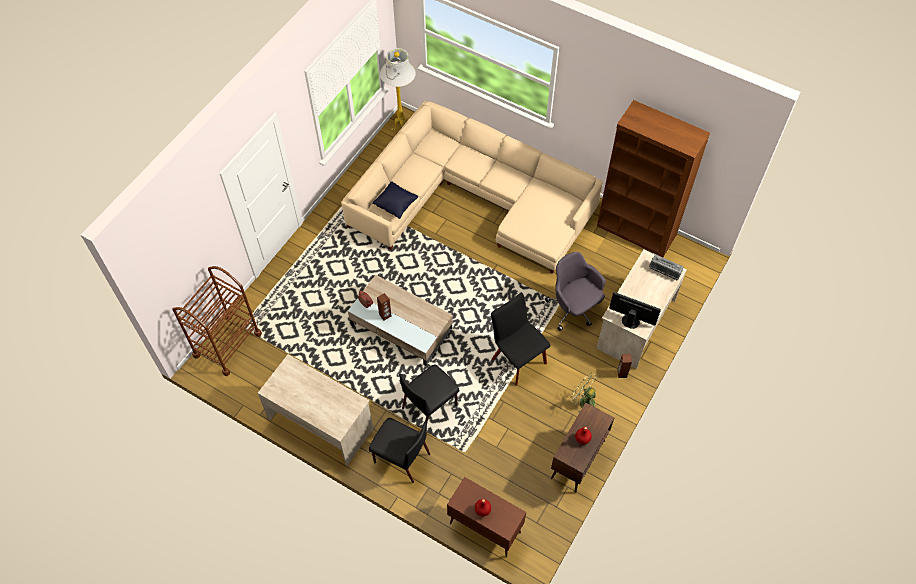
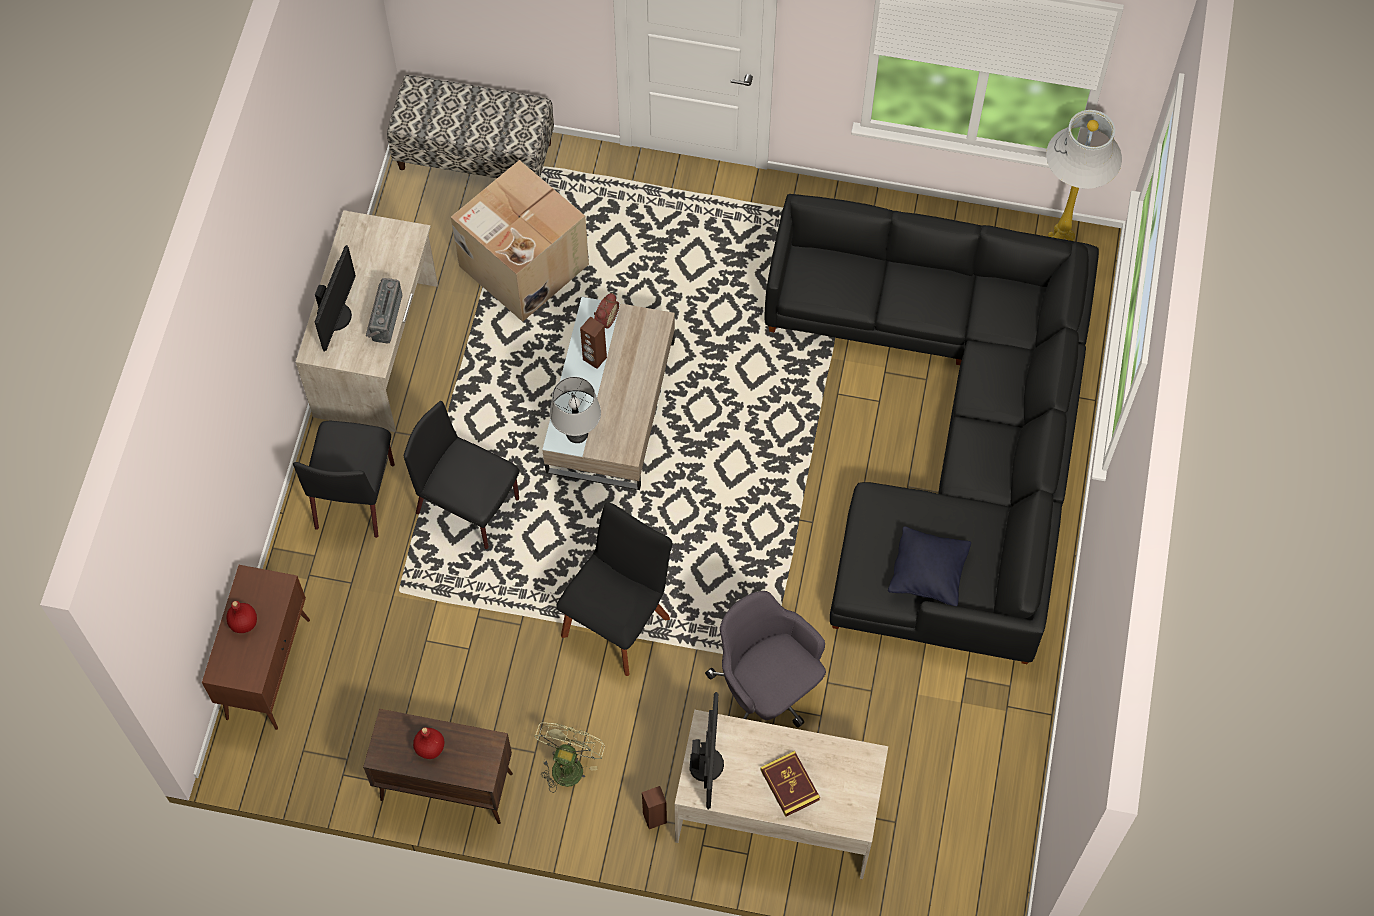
camera: 70 degrees right, 5 degrees up
brown cart [172,266,262,376] -> bench [387,75,554,178]
beige sofa [341,101,603,274] -> black sofa [765,194,1099,664]
black pillow [372,181,418,219] -> black pillow moved to [888,526,971,606]
grey office chair [545,252,606,331] -> grey office chair turned 75 degrees counterclockwise [705,591,826,728]
brown bookcase [597,100,710,257] -> none
radio [649,254,683,280] -> radio moved to [366,278,402,344]
none -> monitor [315,245,356,352]
none -> cardboard box [451,160,589,322]
none -> grey table lamp [550,377,601,443]
none -> book [761,751,820,817]

